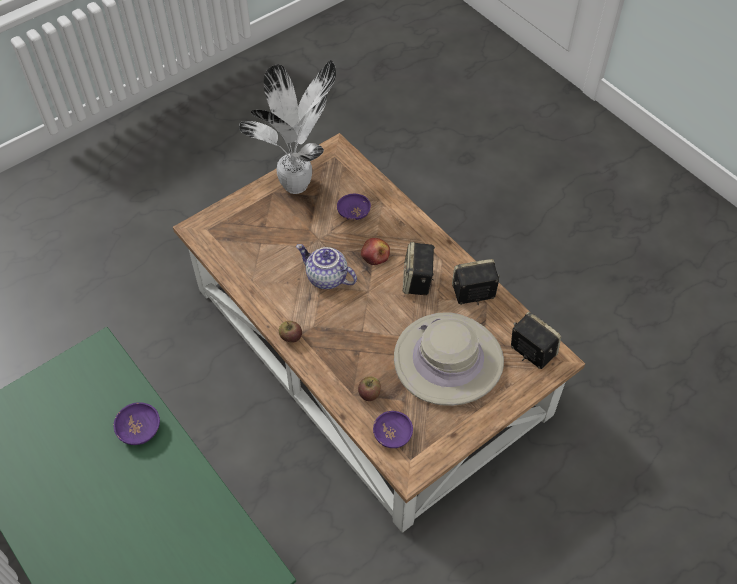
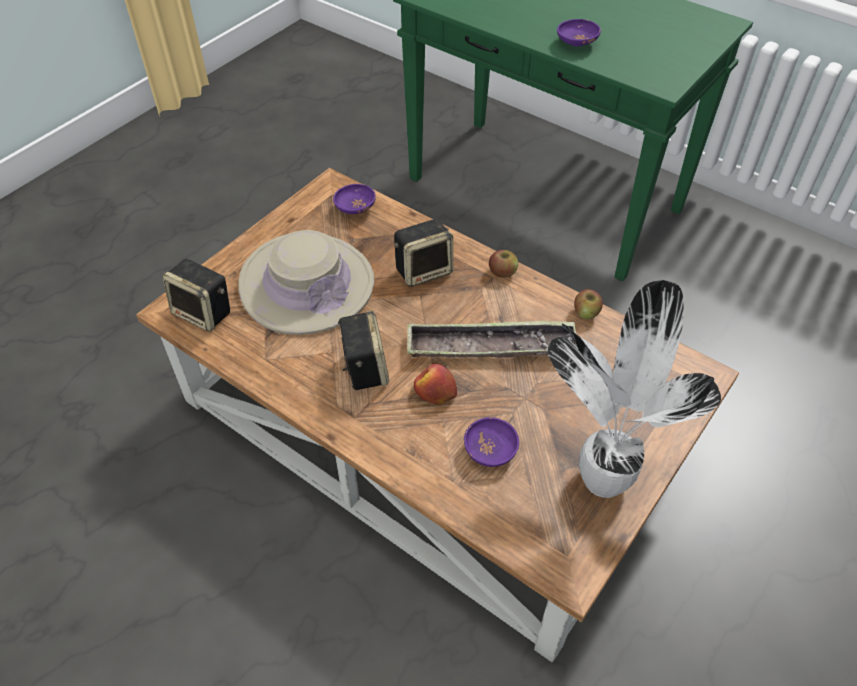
camera: 165 degrees right, 5 degrees down
teapot [296,244,357,289] -> tray [407,321,576,358]
apple [358,377,381,401] -> apple moved to [574,289,603,320]
speaker [452,259,500,305] -> speaker moved to [394,219,453,287]

